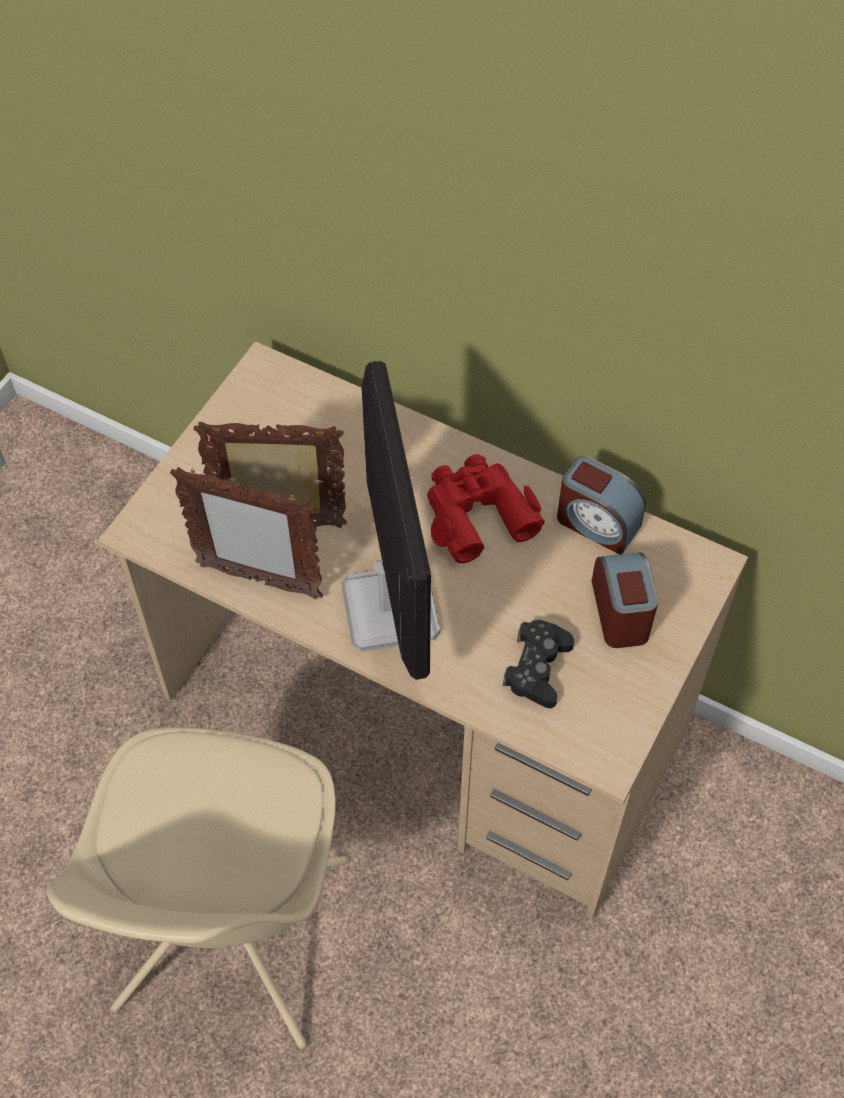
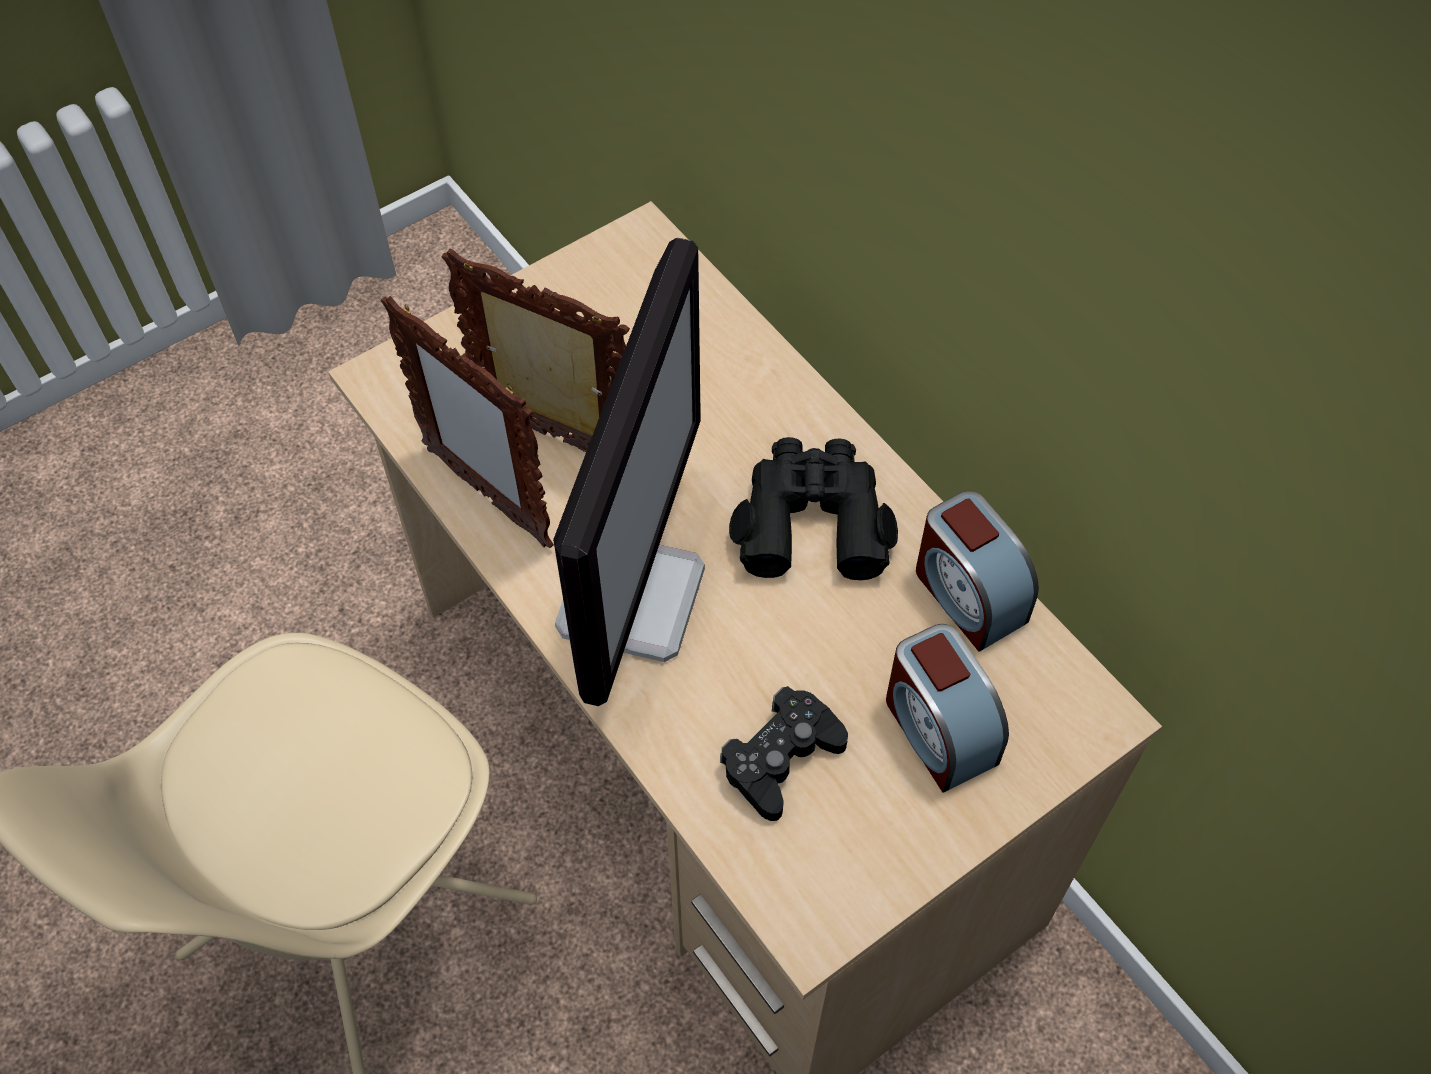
camera: 25 degrees right, 0 degrees up
red binoculars [427,454,545,563] -> black binoculars [729,437,898,580]
alarm clock [592,552,658,648] -> alarm clock turned 135 degrees clockwise [886,624,1009,793]

